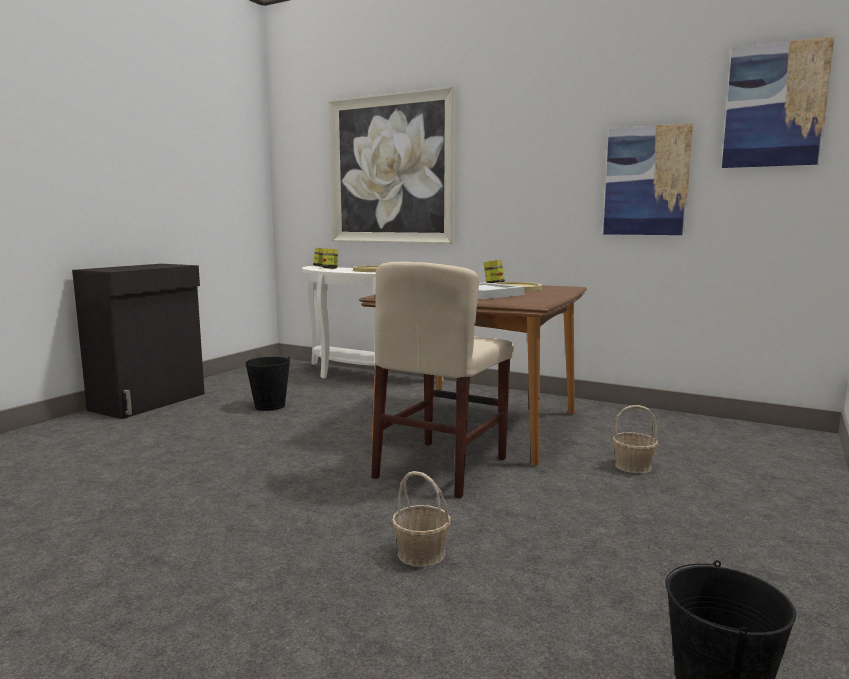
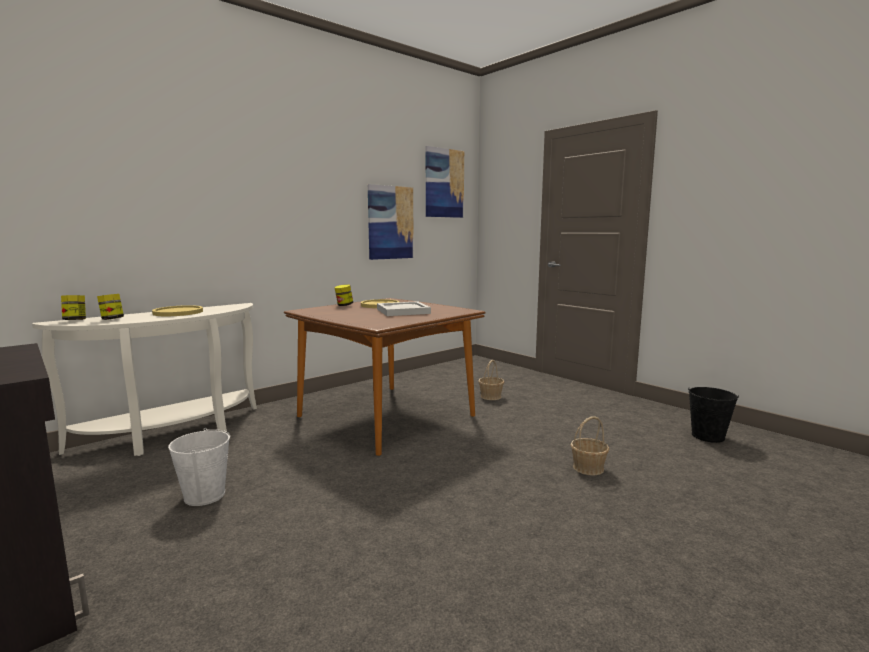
camera: 70 degrees left, 0 degrees up
black bucket [245,356,290,411] -> white bucket [168,428,230,506]
picture [328,86,456,244] -> none
beige chair [371,262,514,499] -> none

